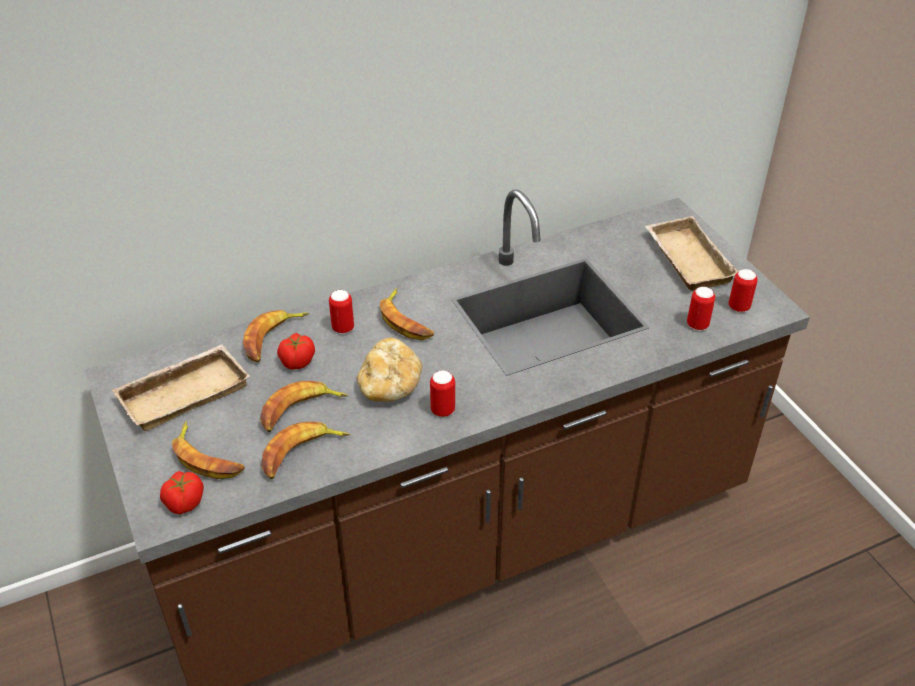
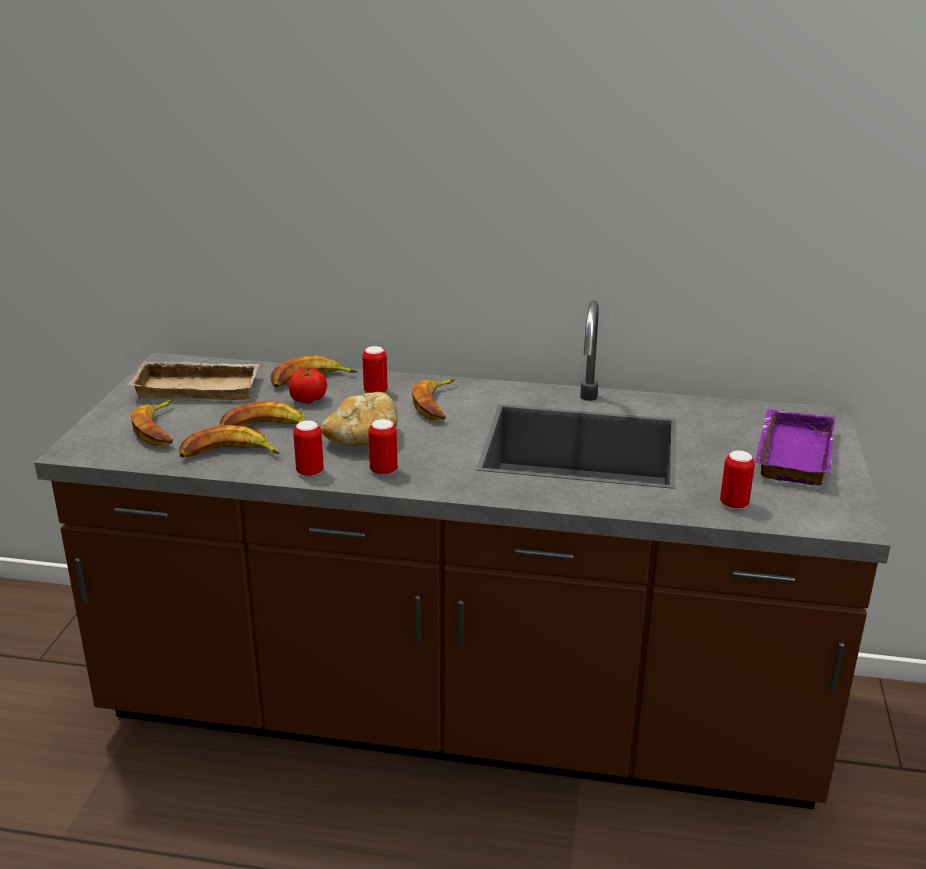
camera: 35 degrees right, 15 degrees down
tomato [160,471,204,515] -> none
beige tray [645,216,739,291] -> purple tray [755,409,835,486]
can [729,269,758,312] -> can moved to [293,420,324,477]

